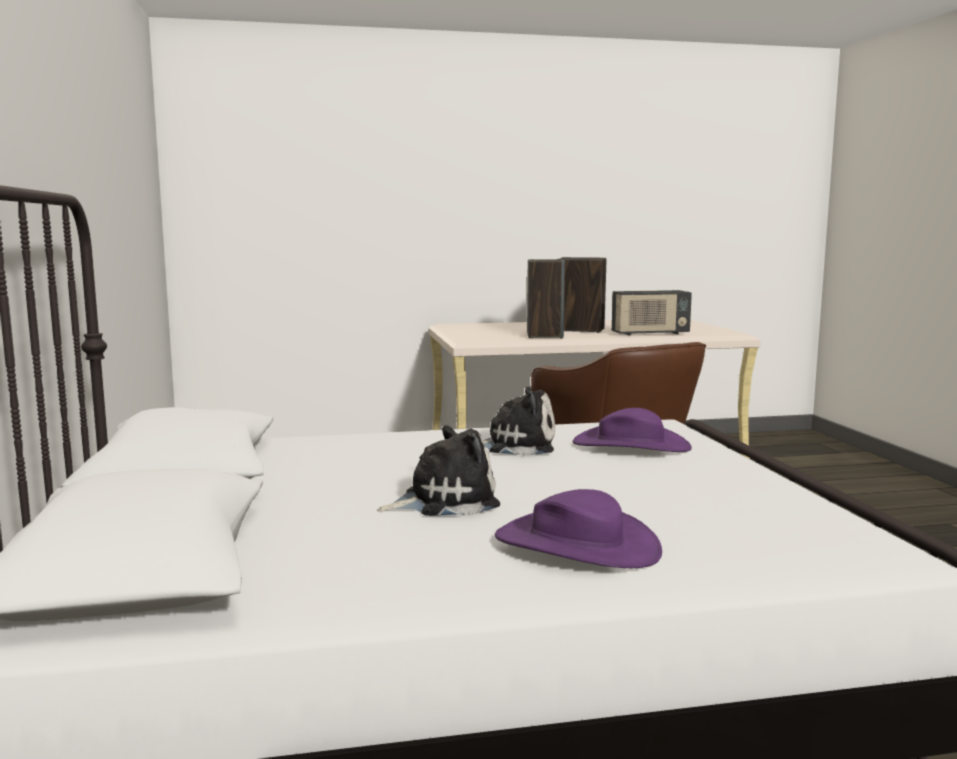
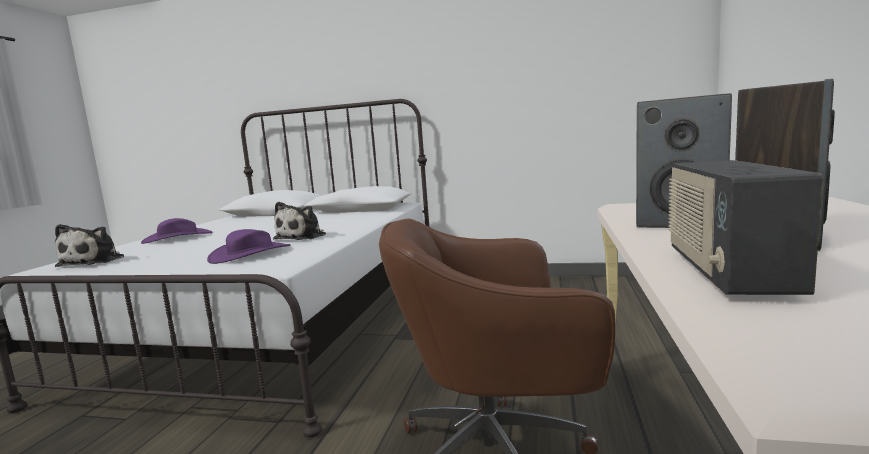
camera: 115 degrees right, 0 degrees up
plush toy [377,425,500,516] -> plush toy moved to [55,224,124,267]

